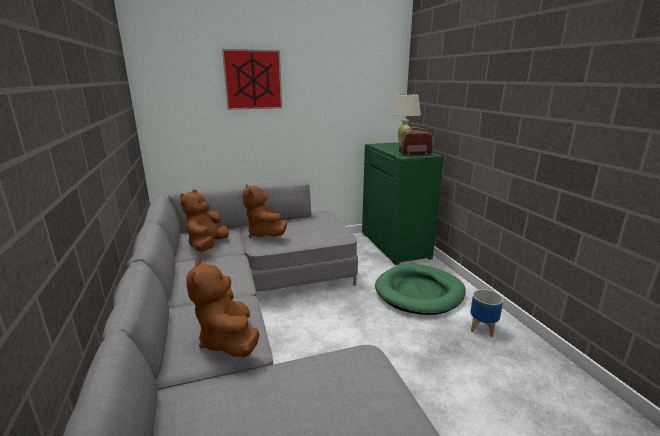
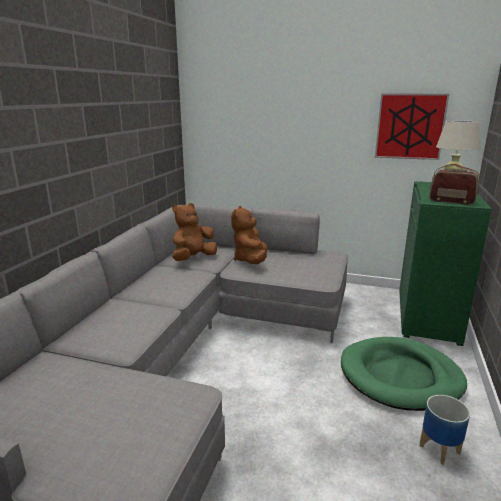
camera: 35 degrees right, 0 degrees up
brown plush toy [186,259,260,357] -> none
picture [222,49,282,110] -> picture moved to [375,94,449,160]

